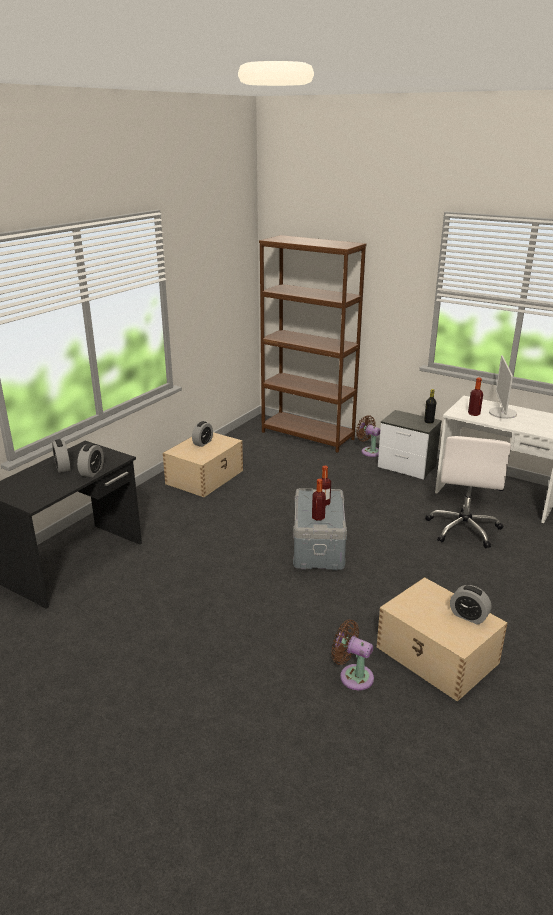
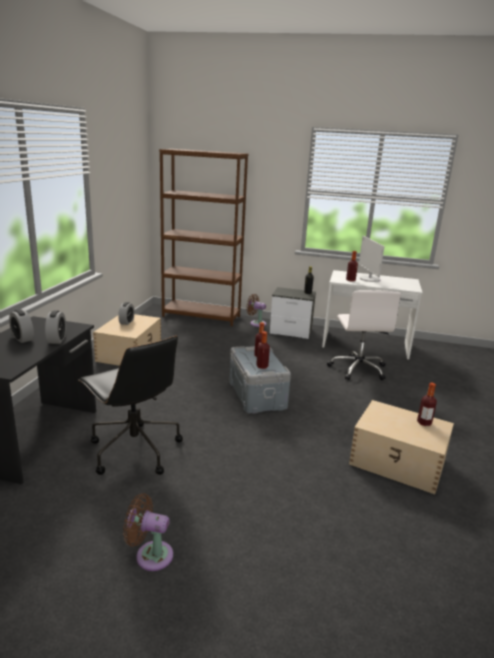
camera: 20 degrees left, 5 degrees down
brown fan [331,620,374,690] -> brown fan moved to [123,493,173,571]
alarm clock [450,585,491,625] -> bottle [417,383,437,426]
none -> black office chair [78,336,183,475]

